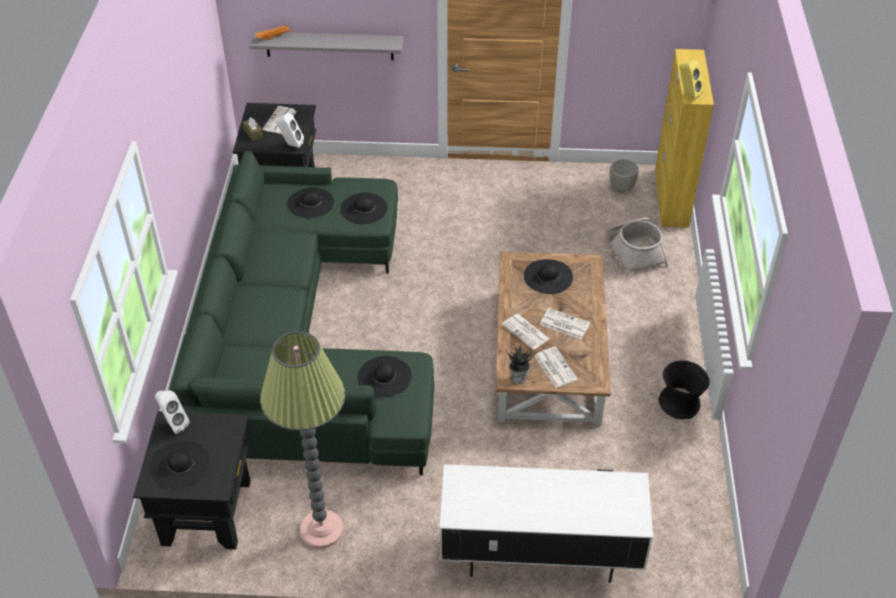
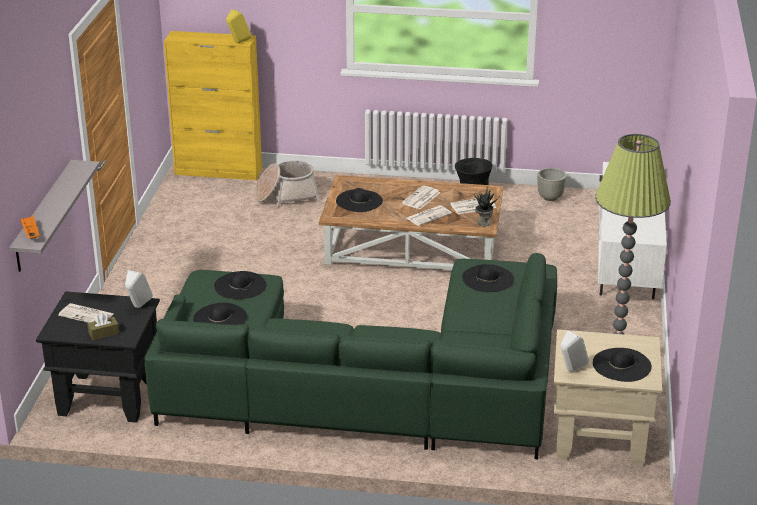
camera: 85 degrees left, 15 degrees down
black side table [133,411,250,549] -> beige side table [554,329,662,467]
grey planter [610,159,639,193] -> grey planter moved to [537,168,566,201]

